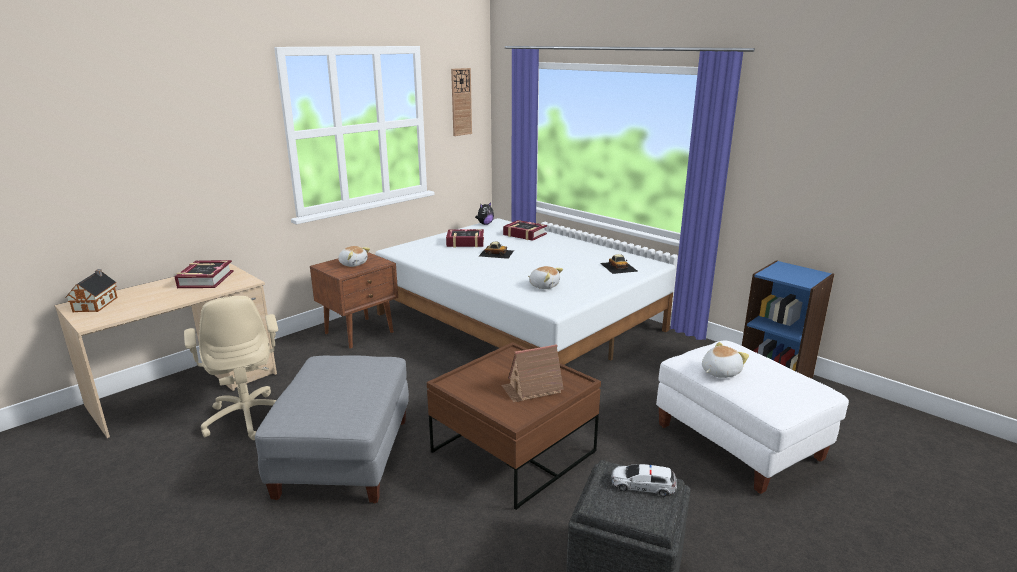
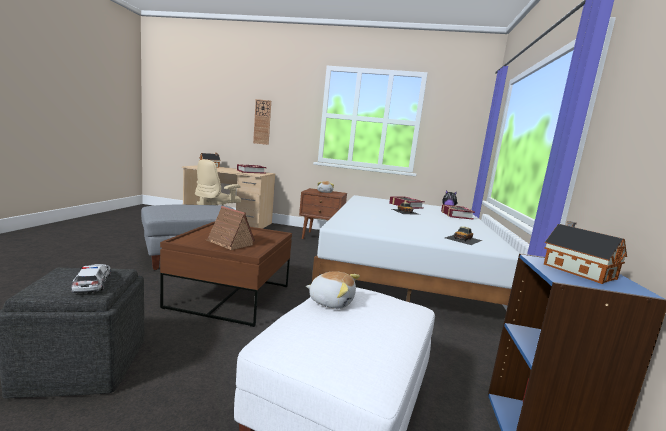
camera: 55 degrees right, 10 degrees down
wall clock [451,68,472,136] -> wall clock moved to [253,99,271,145]
plush toy [528,266,563,289] -> none
none -> toy house [544,221,627,284]

